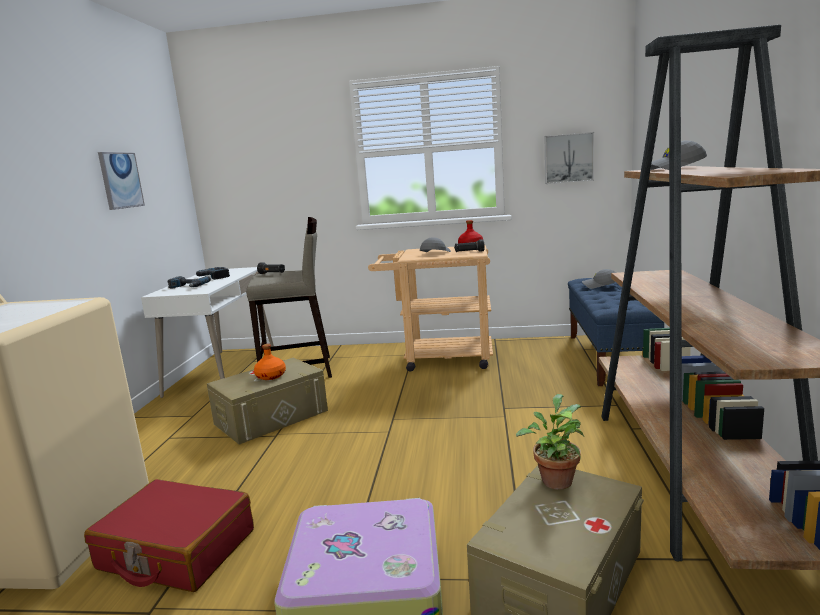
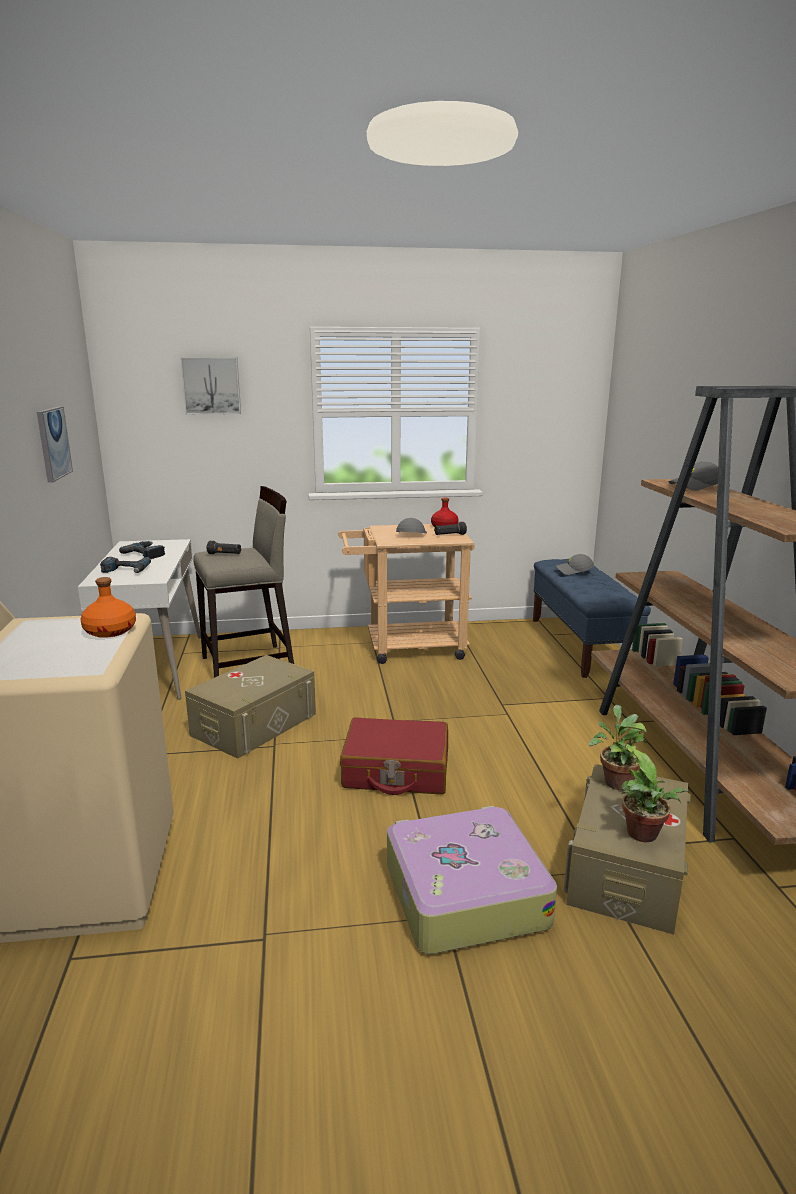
camera: 15 degrees left, 5 degrees up
red suitcase [84,479,254,592] -> red suitcase moved to [340,717,448,795]
orange bottle [254,344,286,380] -> orange bottle moved to [80,577,136,638]
picture [544,132,594,184] -> picture moved to [180,357,241,414]
none -> potted plant [621,749,688,842]

